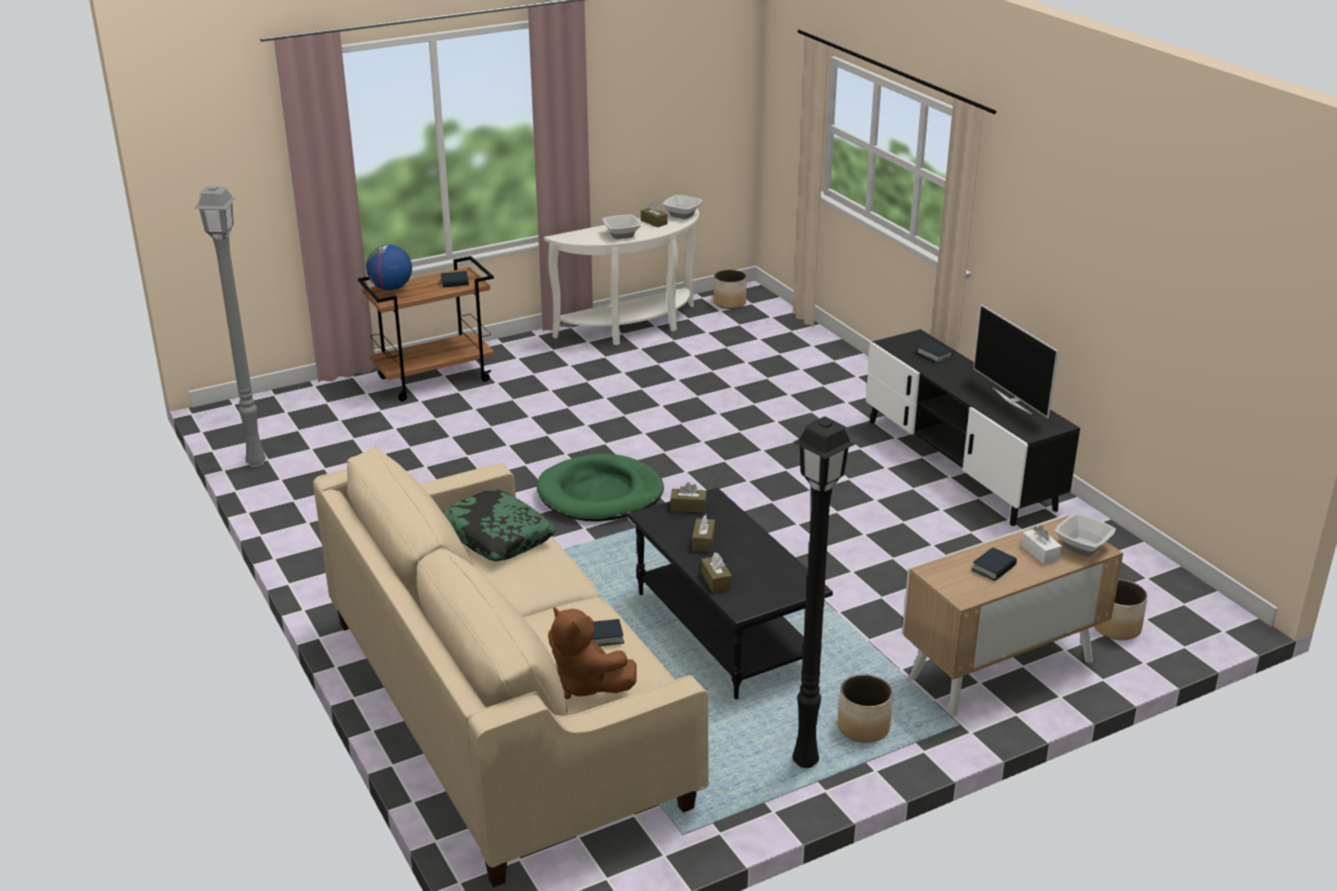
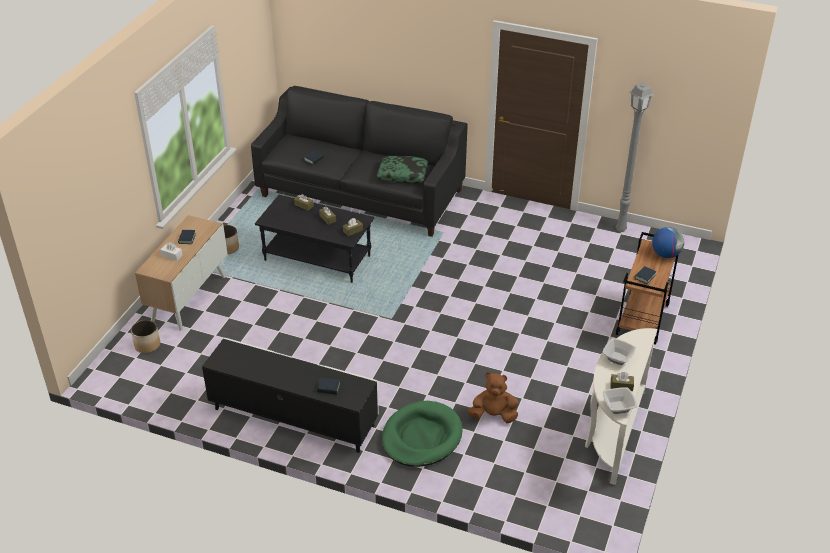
camera: 140 degrees right, 10 degrees up
beige sofa [313,446,709,887] -> black sofa [251,86,468,237]
green dog bed [537,454,664,522] -> green dog bed moved to [382,401,463,467]
brown plush toy [548,607,637,699] -> brown plush toy moved to [468,372,519,423]
planter [713,270,747,309] -> none
black floor lamp [792,416,856,768] -> none
television [973,304,1058,418] -> none
bowl [1055,513,1116,557] -> none

